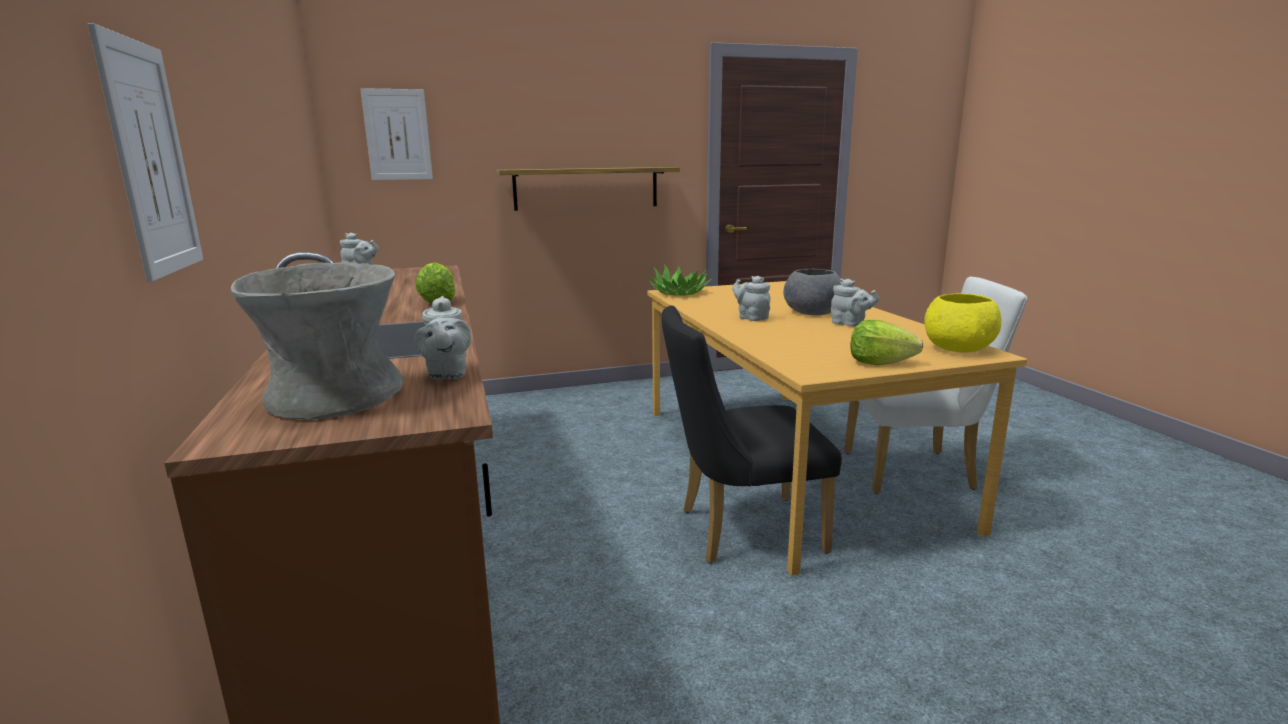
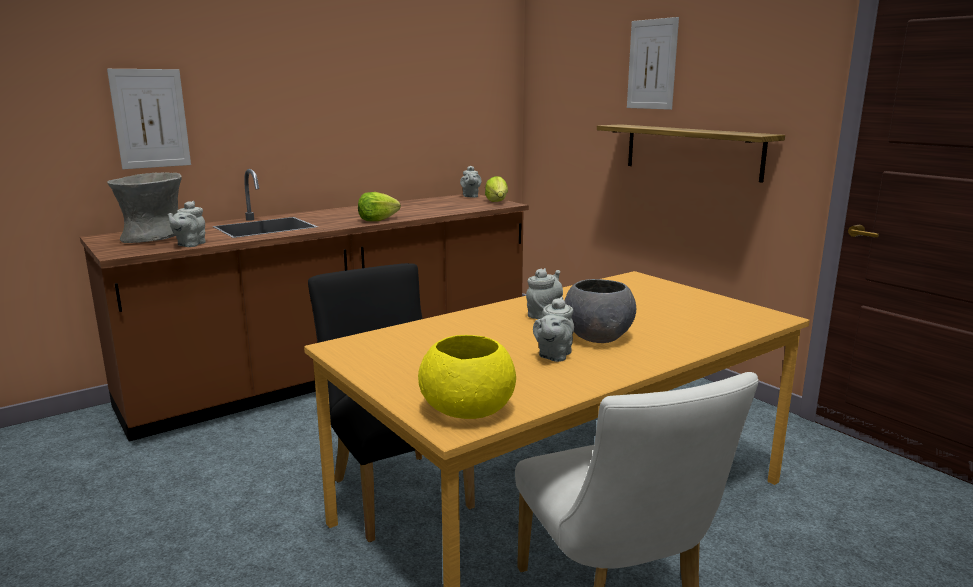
camera: 70 degrees right, 0 degrees up
picture [360,88,433,180] -> picture moved to [627,17,679,110]
grey teapot [414,296,471,379] -> grey teapot turned 45 degrees counterclockwise [168,201,206,247]
potted plant [647,263,712,296] -> none
lettuce [850,319,924,365] -> lettuce moved to [485,176,508,202]

